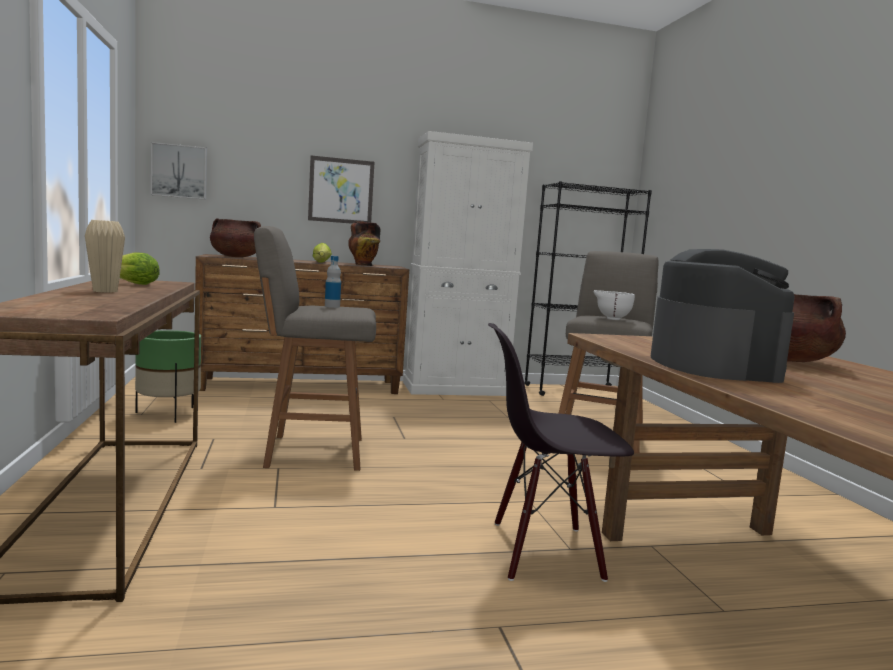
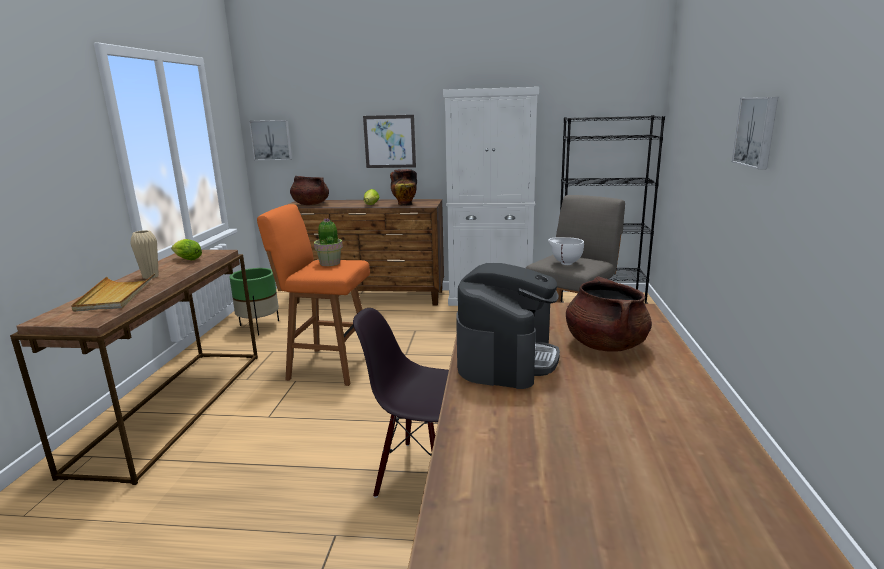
camera: 20 degrees right, 10 degrees up
grey stool [254,226,376,471] -> orange stool [257,204,370,386]
bottle [325,256,341,308] -> potted plant [314,218,343,266]
none -> beige tray [71,273,155,312]
none -> picture [731,97,778,169]

